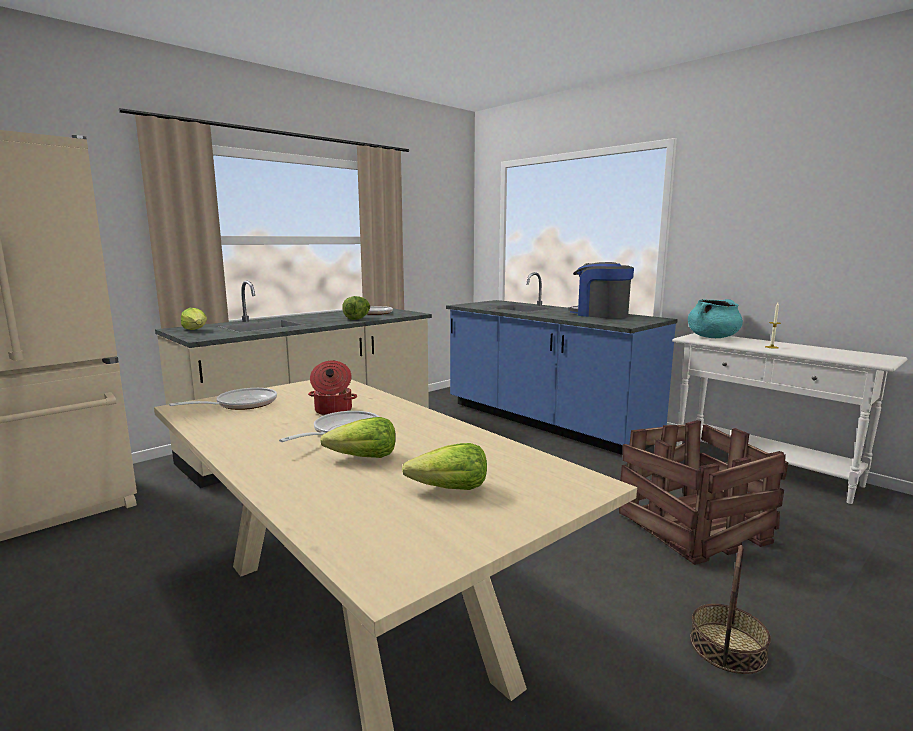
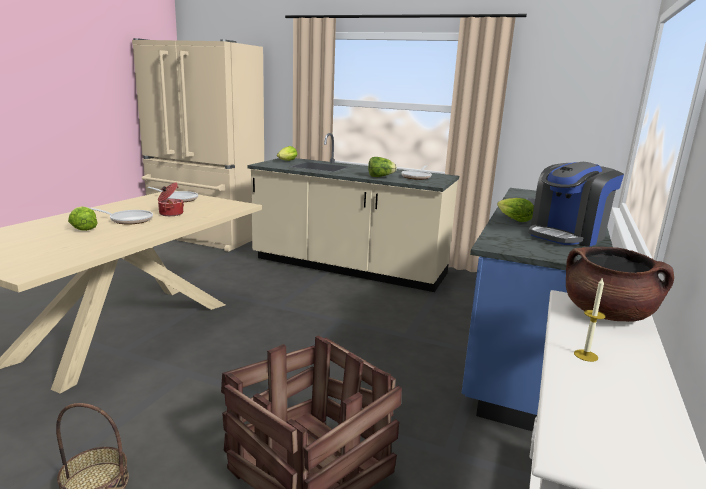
camera: 65 degrees right, 5 degrees up
lettuce [402,443,487,490] -> lettuce moved to [497,198,534,222]
coffee machine [568,262,634,318] -> coffee machine turned 150 degrees counterclockwise [529,162,624,247]
turquoise cooking pot [688,299,743,338] -> brown cooking pot [566,247,674,322]

